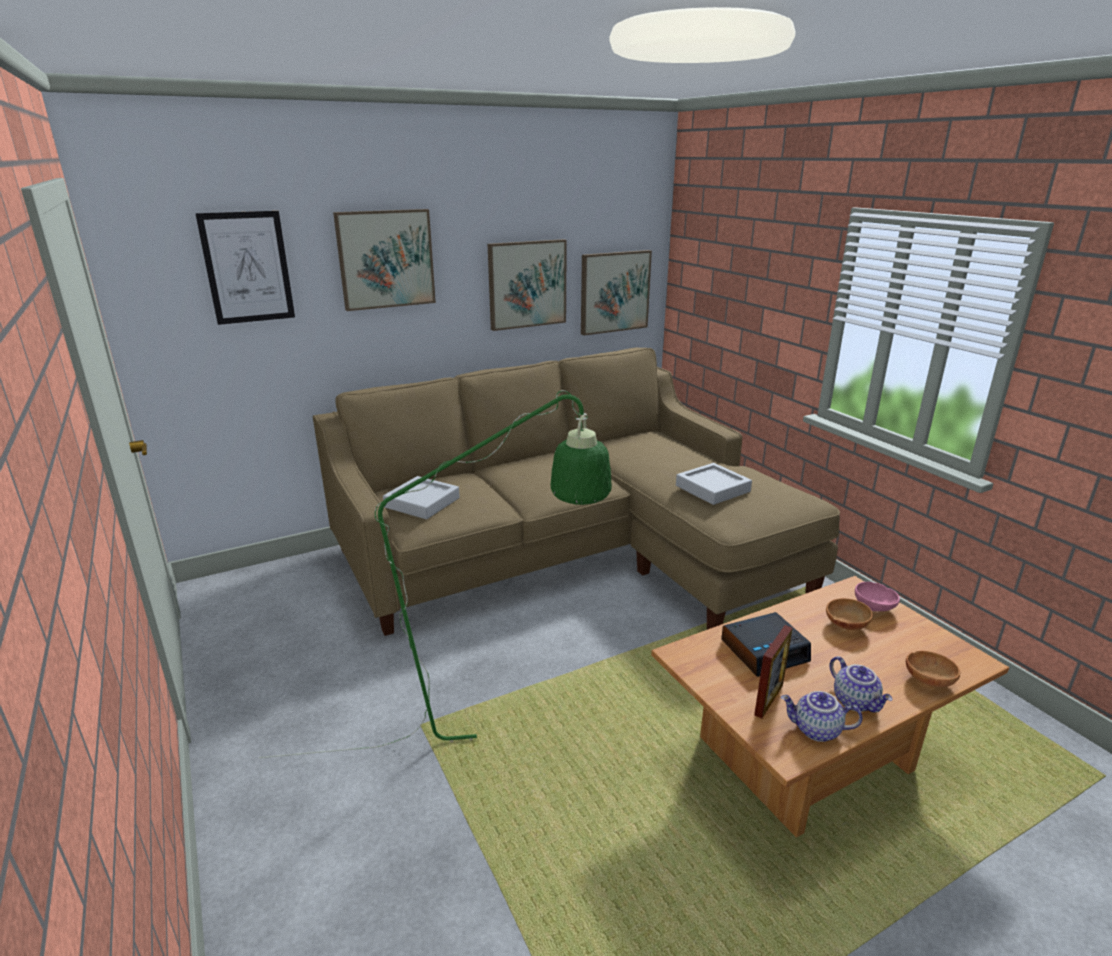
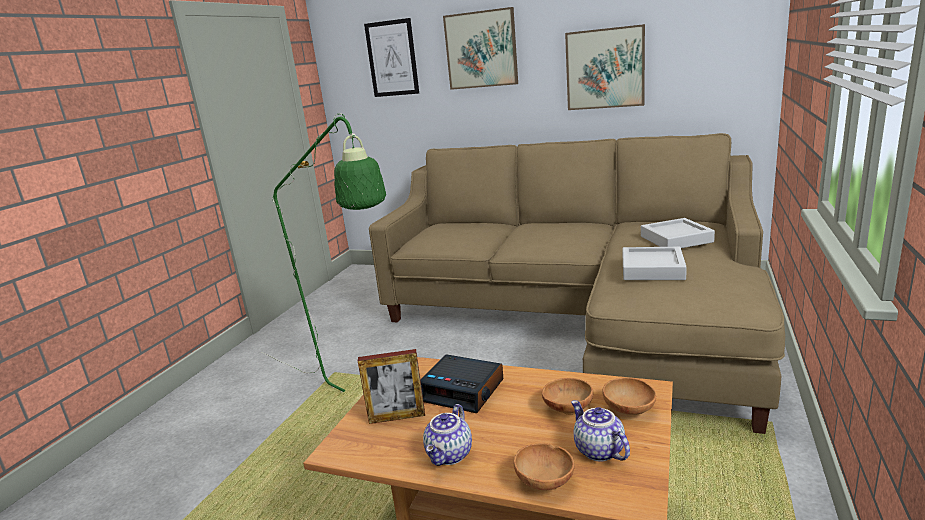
camera: 50 degrees right, 5 degrees down
grey tray [383,476,460,519] -> grey tray moved to [641,218,715,248]
picture [581,250,652,336] -> none
teapot [781,691,862,742] -> teapot moved to [571,400,630,462]
pink bowl [855,582,900,611] -> brown bowl [602,377,656,415]

